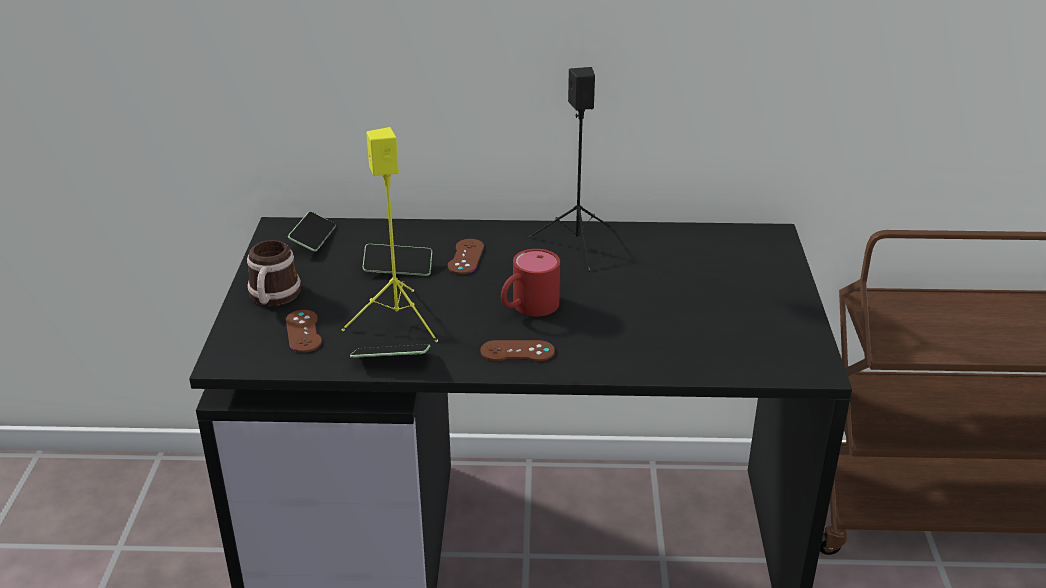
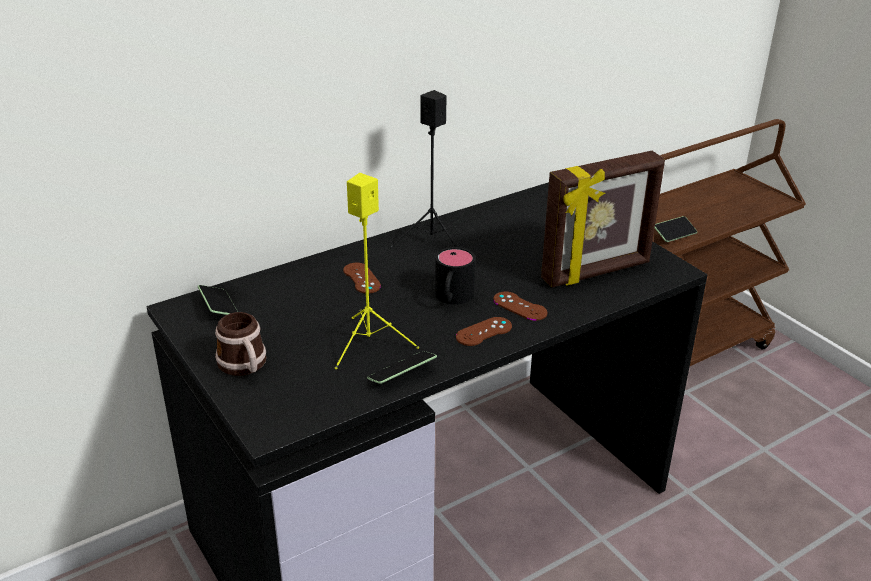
camera: 35 degrees left, 0 degrees up
brown game controller [286,310,322,353] -> brown game controller moved to [493,292,547,321]
phone [362,244,432,276] -> phone moved to [655,216,697,242]
red mug [501,249,560,316] -> black mug [435,247,476,304]
none -> picture frame [541,151,665,288]

